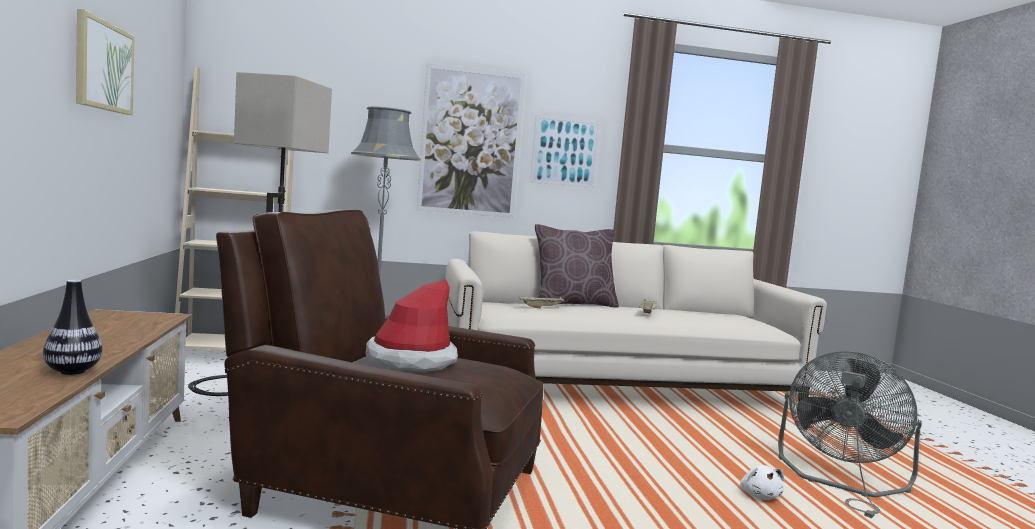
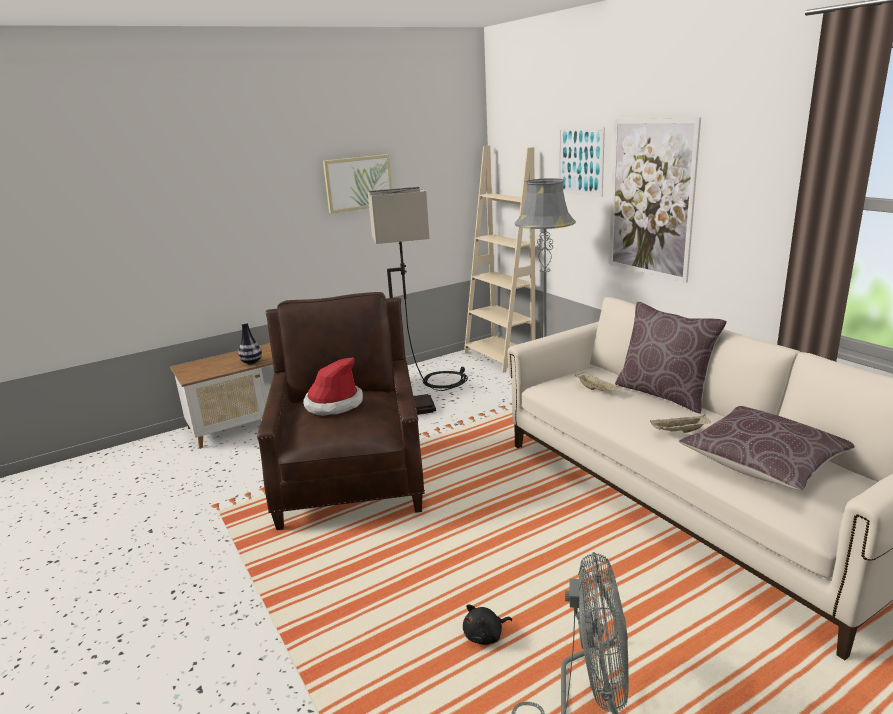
camera: 70 degrees right, 15 degrees up
picture [530,115,600,188] -> picture moved to [558,127,605,197]
white plush toy [740,465,784,500] -> black plush toy [463,604,512,645]
none -> brown pillow [679,406,855,490]

